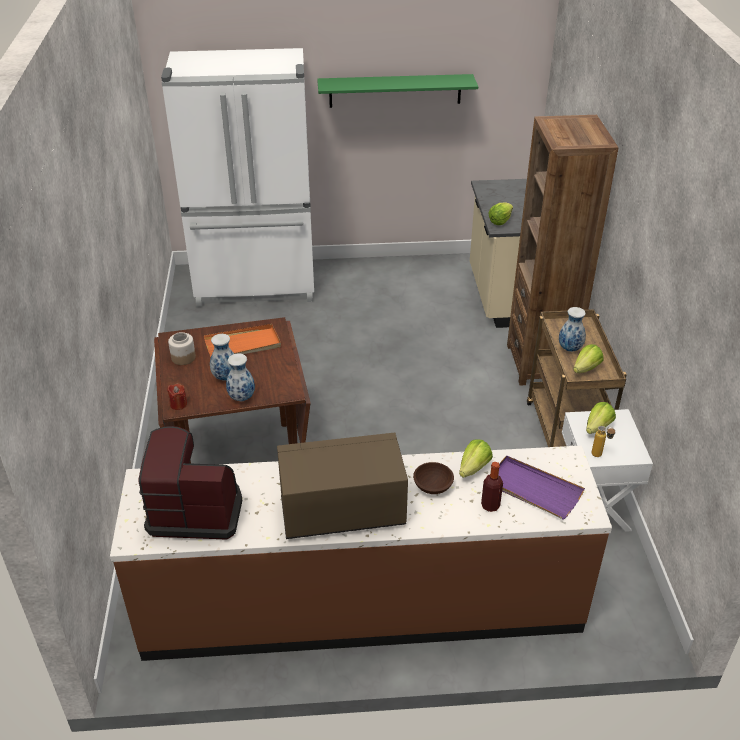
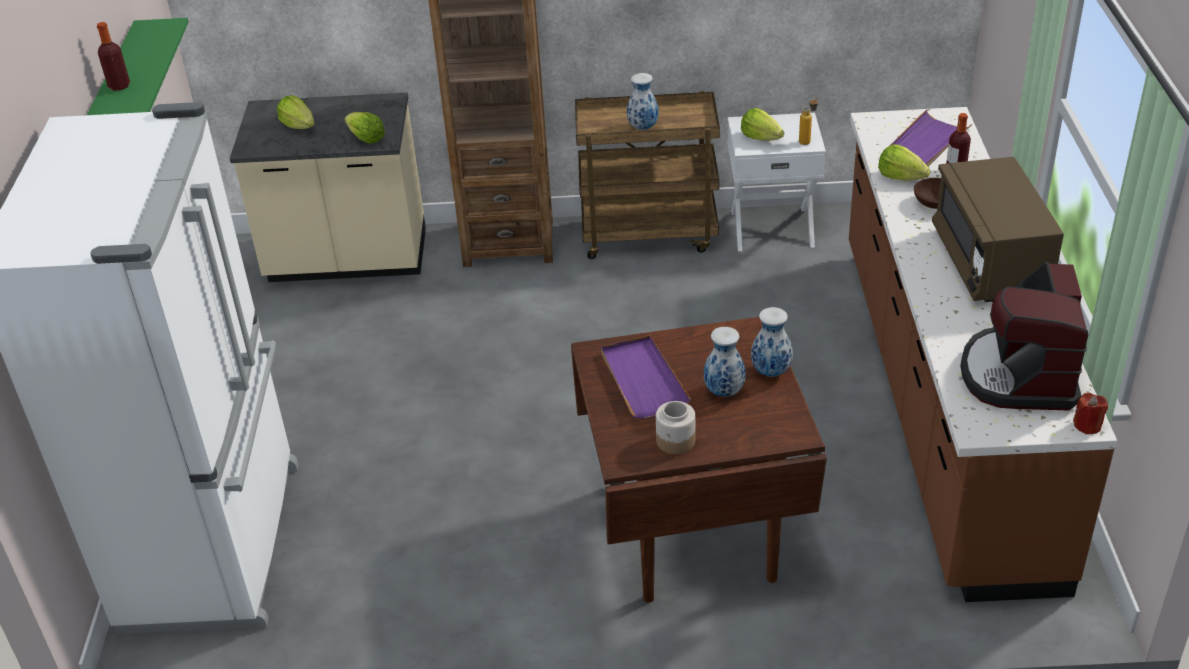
camera: 85 degrees left, 0 degrees up
red candle [168,383,187,410] -> red candle moved to [1073,393,1108,434]
orange tray [204,324,281,357] -> purple tray [601,335,691,419]
lettuce [573,344,603,373] -> lettuce moved to [277,95,315,129]
none -> bottle [97,22,130,91]

